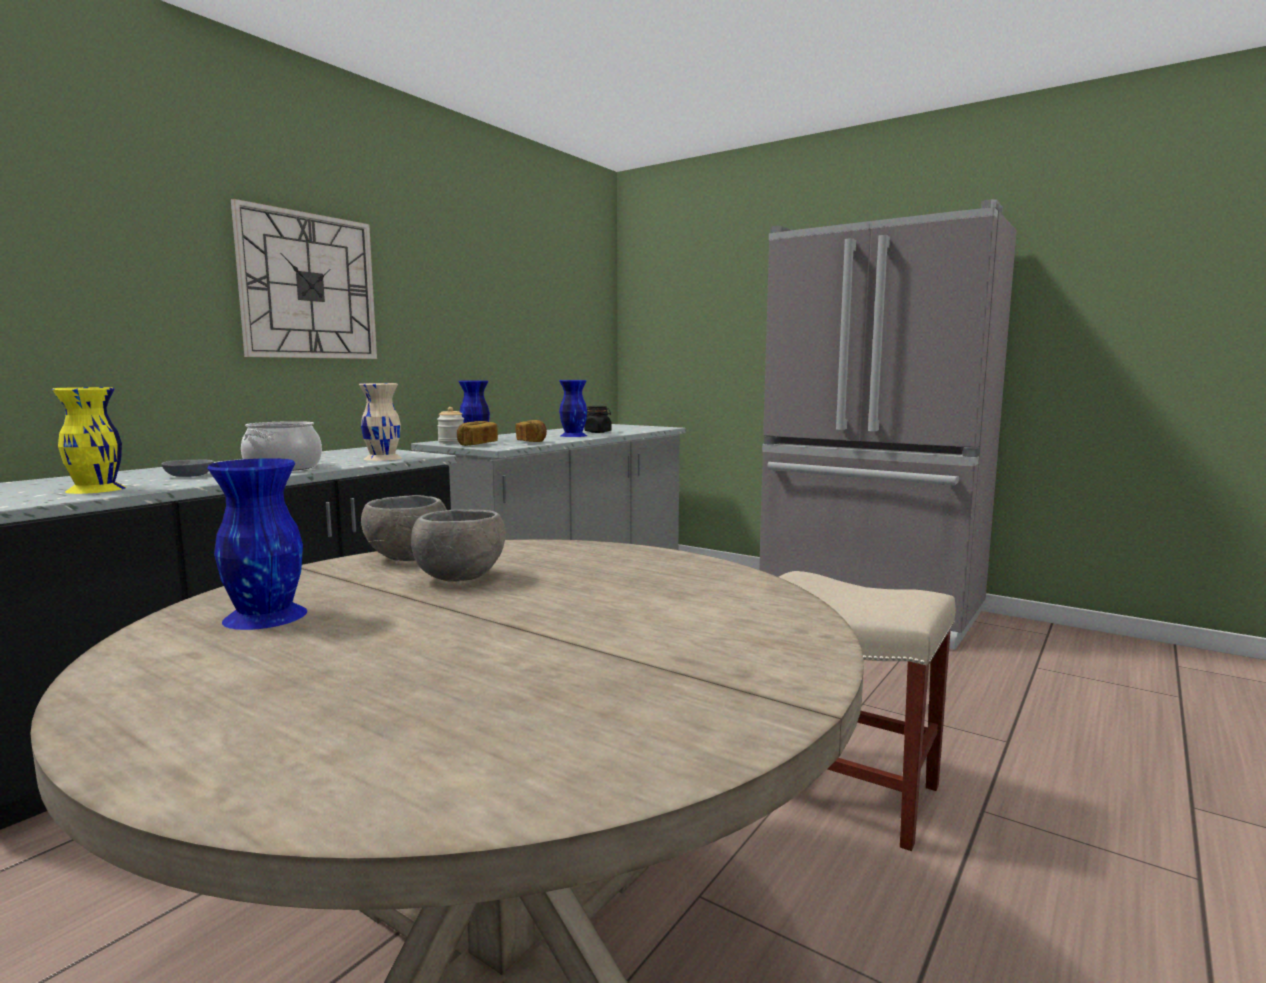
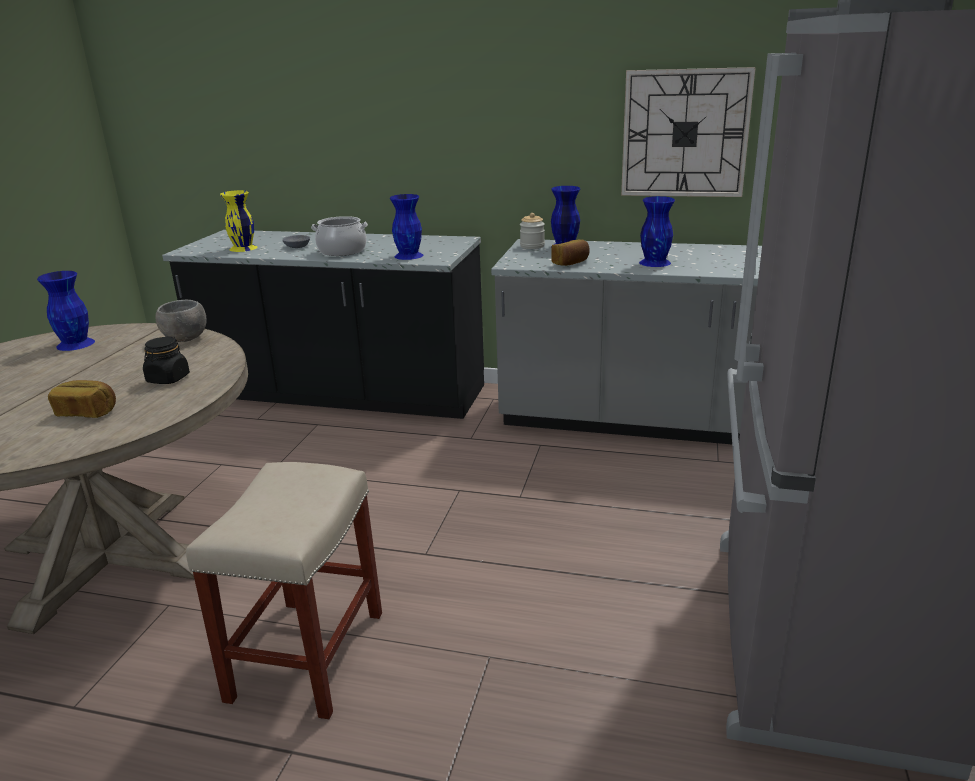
camera: 70 degrees right, 15 degrees up
wall clock [231,199,377,359] -> wall clock moved to [621,67,756,197]
beige vase [359,383,402,461] -> blue vase [390,194,423,260]
grey bowl [411,509,506,582] -> none
bread [457,421,498,446] -> bread moved to [48,380,116,418]
black jar [584,406,612,433] -> black jar moved to [143,336,190,384]

